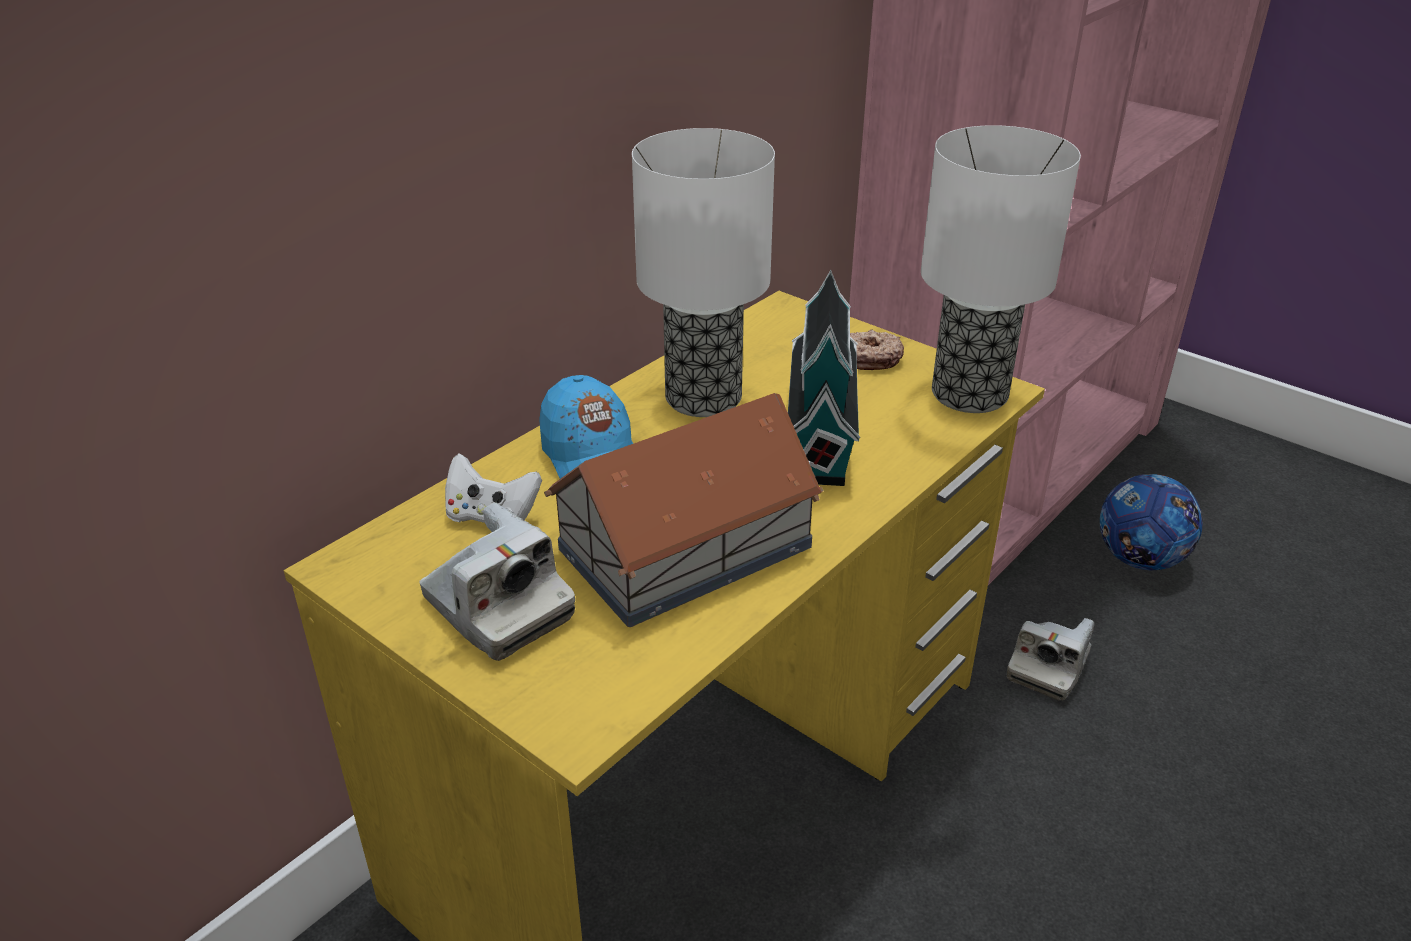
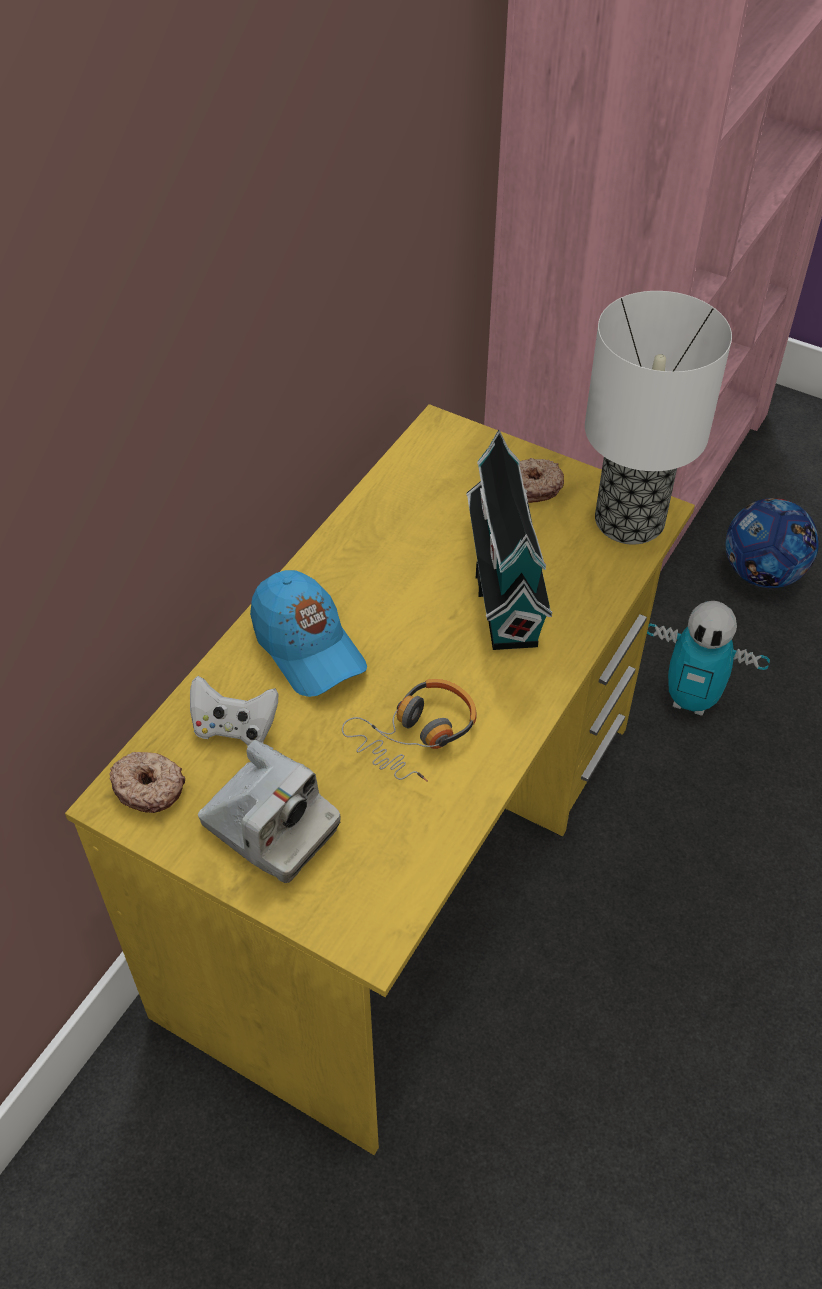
camera: 10 degrees left, 15 degrees up
toy house [544,393,824,627] -> headphones [342,679,477,782]
table lamp [632,128,775,417] -> none
camera [1007,618,1094,701] -> toy robot [647,601,770,716]
none -> donut [110,752,185,813]

